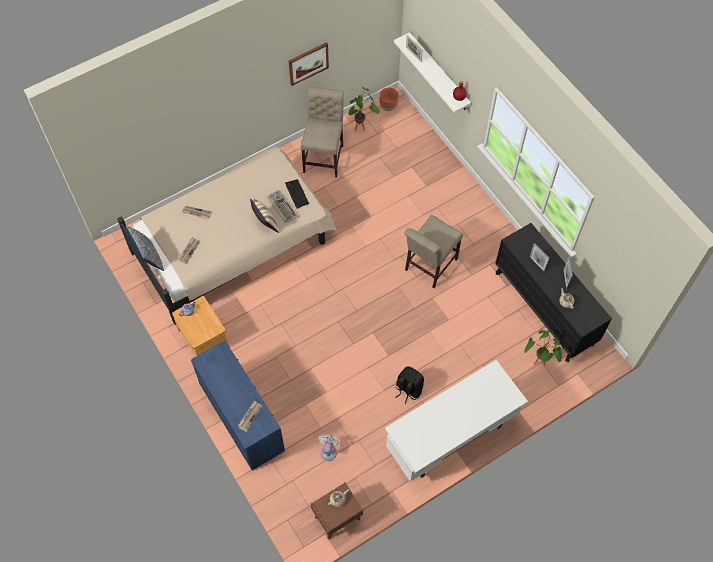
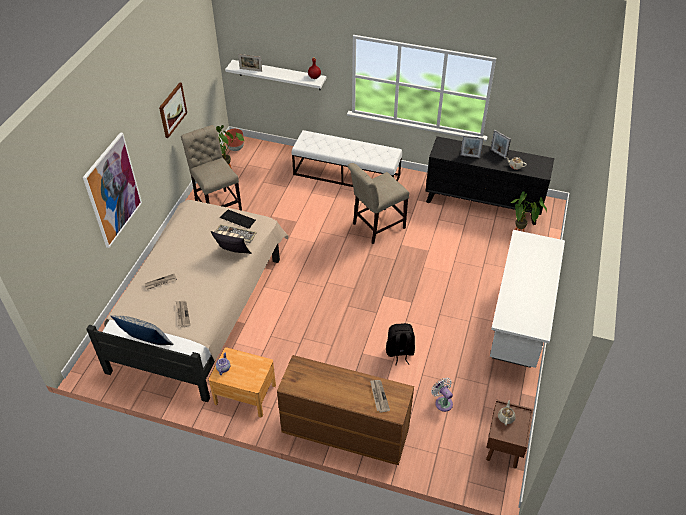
camera: 40 degrees left, 15 degrees down
blue dresser [191,341,285,471] -> brown dresser [277,355,414,465]
black backpack [395,366,424,404] -> black backpack moved to [386,323,415,365]
beige chair [404,214,463,288] -> beige chair turned 60 degrees clockwise [347,163,409,244]
none -> picture [83,132,142,248]
none -> white bench [291,130,402,187]

